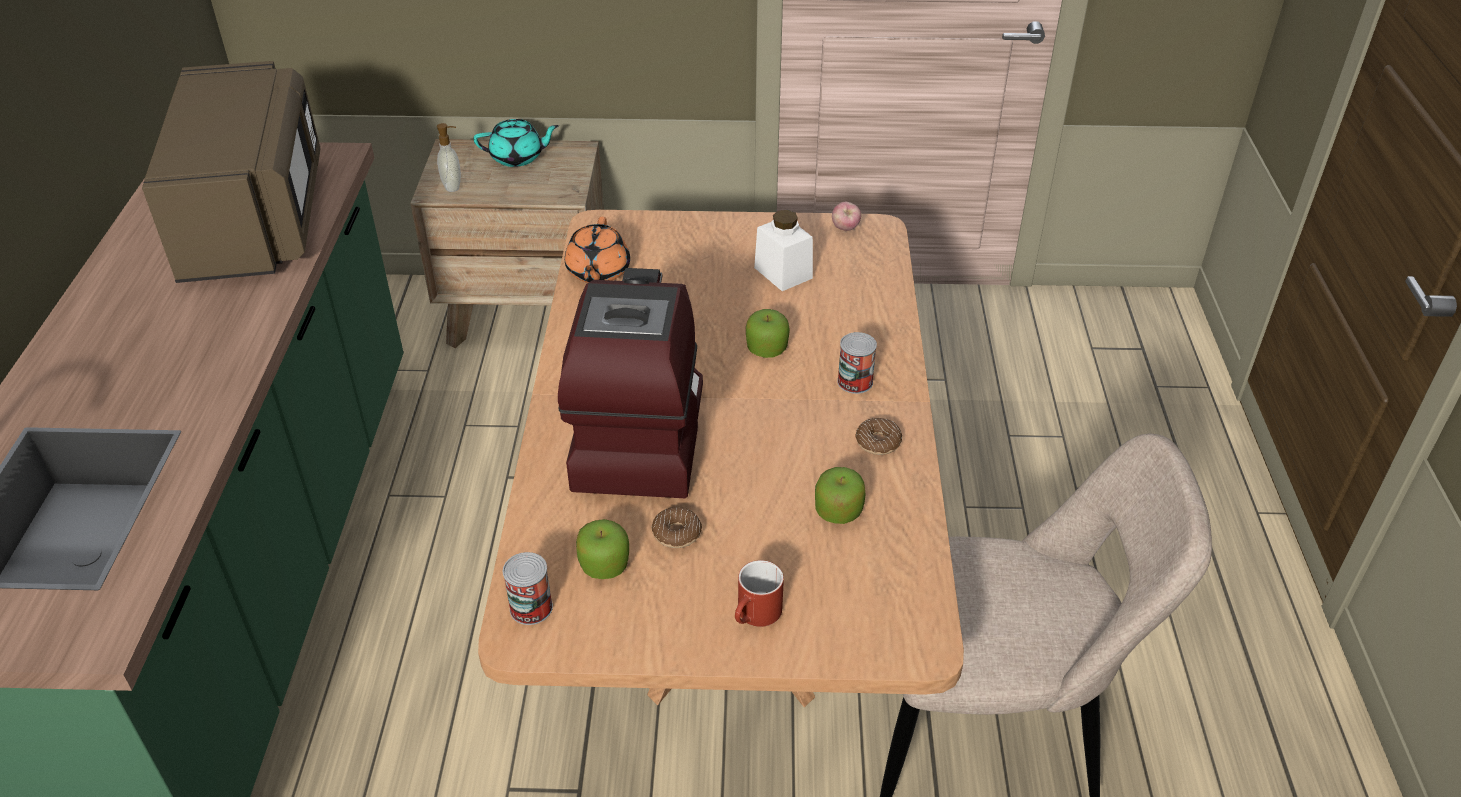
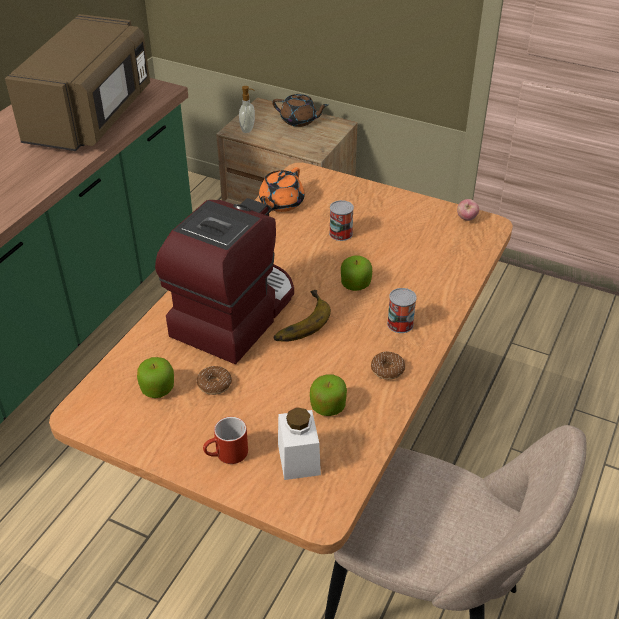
camera: 25 degrees right, 0 degrees up
turquoise teapot [473,119,559,167] -> brown teapot [272,94,328,127]
can [503,552,553,625] -> can moved to [329,200,354,241]
white jar [754,210,813,291] -> white jar moved to [278,407,321,480]
none -> banana [274,290,331,342]

